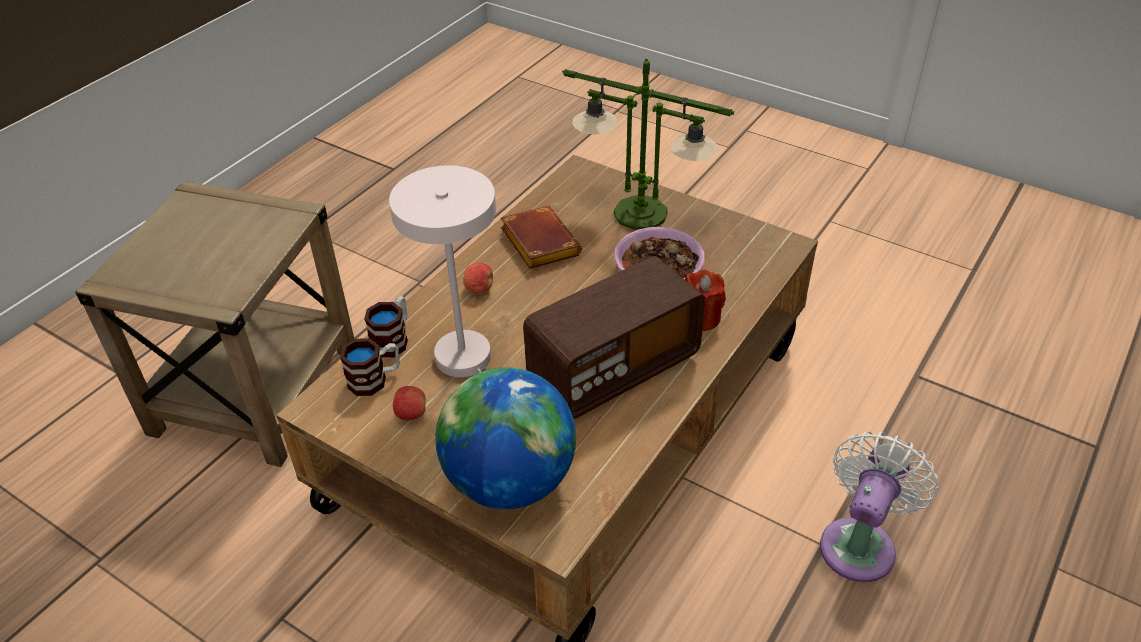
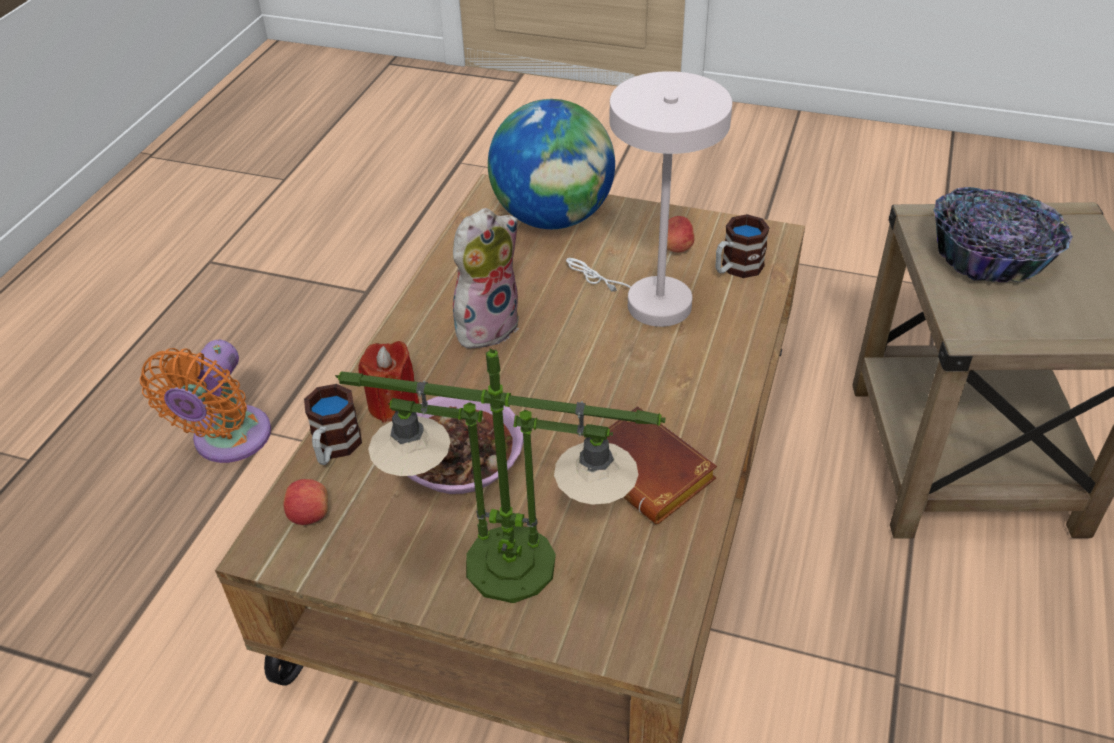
camera: 165 degrees right, 0 degrees up
mug [364,296,408,357] -> mug moved to [304,384,362,465]
apple [463,263,493,294] -> apple moved to [284,479,328,525]
radio [523,256,706,419] -> plush toy [453,208,519,349]
white fan [820,431,939,582] -> orange fan [140,340,271,463]
none -> bowl [933,187,1073,282]

